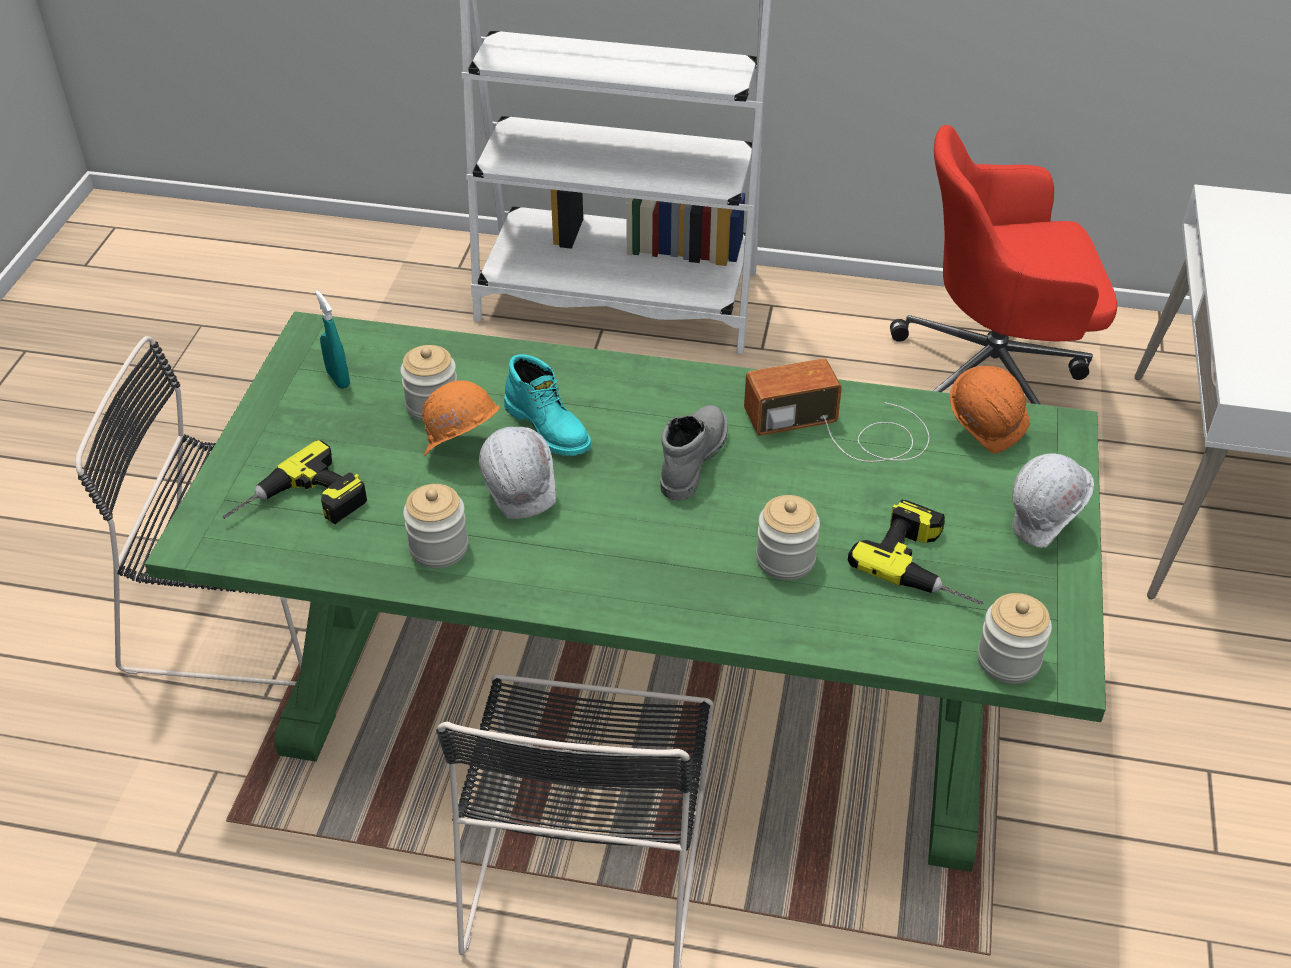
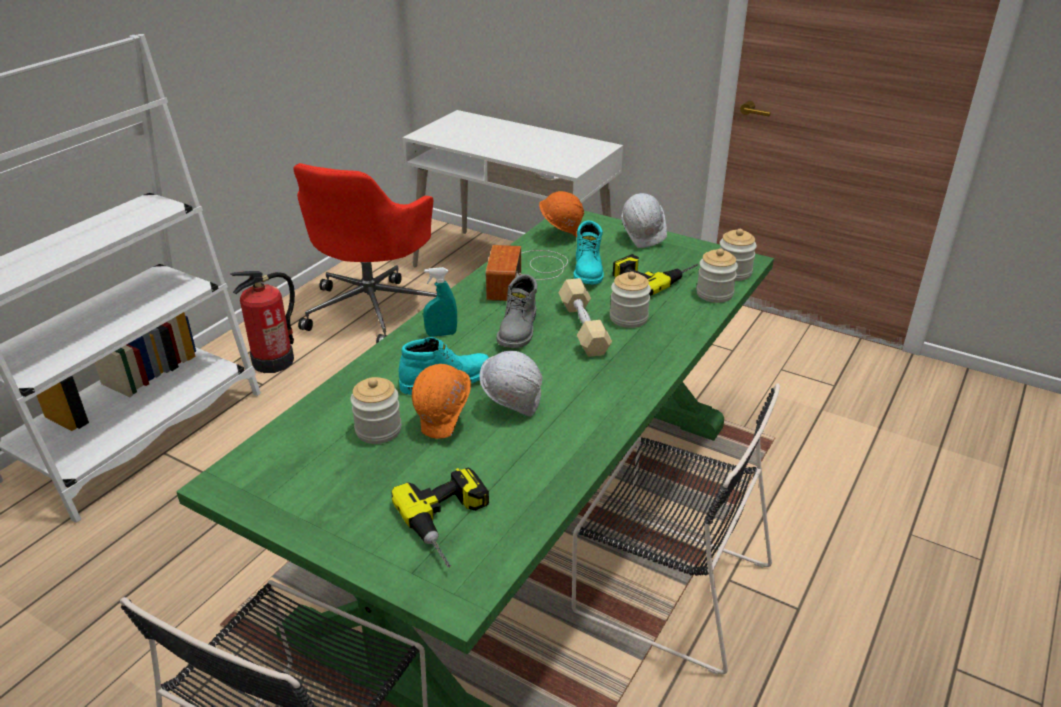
camera: 70 degrees left, 10 degrees down
turquoise spray bottle [315,290,350,389] -> turquoise spray bottle moved to [423,267,457,337]
jar [403,484,468,568] -> jar moved to [696,249,738,303]
grey boot [660,405,728,501] -> grey boot turned 120 degrees counterclockwise [496,274,537,348]
none -> fire extinguisher [230,271,295,373]
none -> beige dumbbell [558,278,612,357]
none -> turquoise boot [573,220,604,285]

